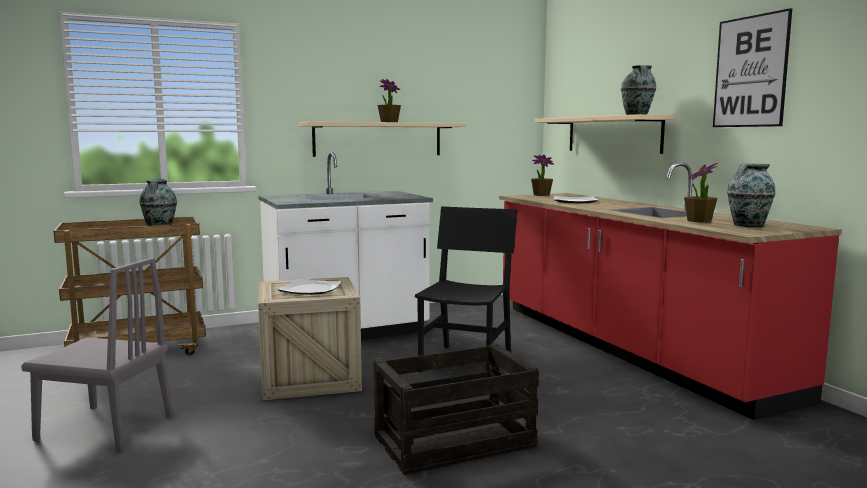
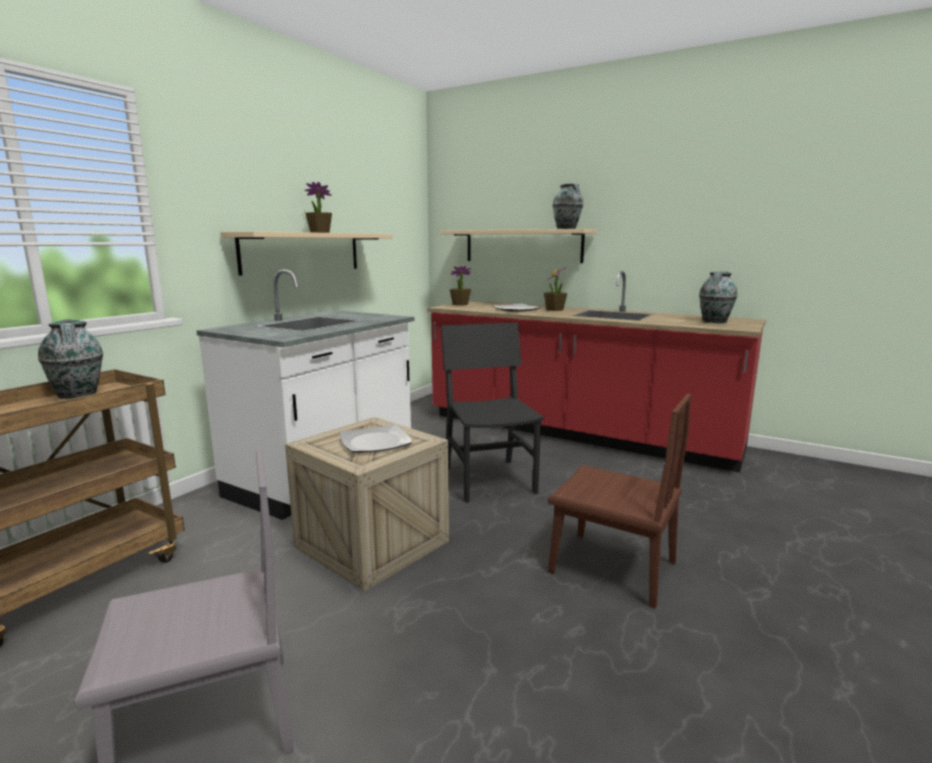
camera: 35 degrees left, 5 degrees up
crate [374,343,539,475] -> brown chair [548,394,691,608]
potted plant [684,163,718,223] -> potted plant moved to [544,268,567,311]
picture [713,8,792,127] -> none

